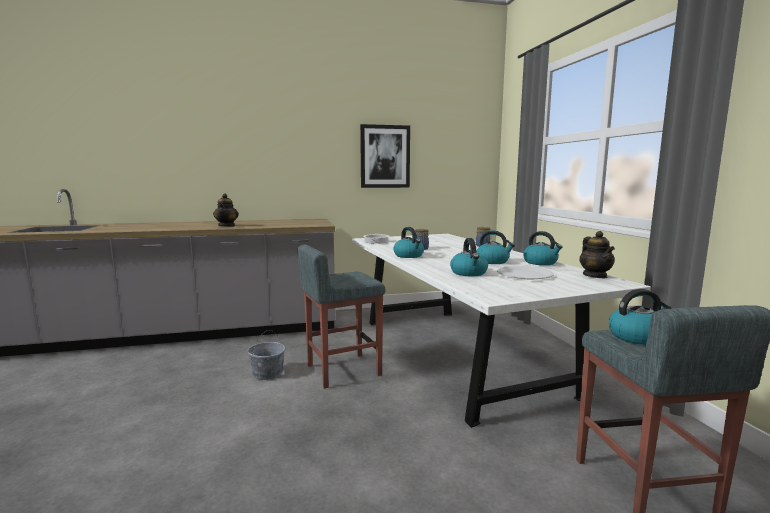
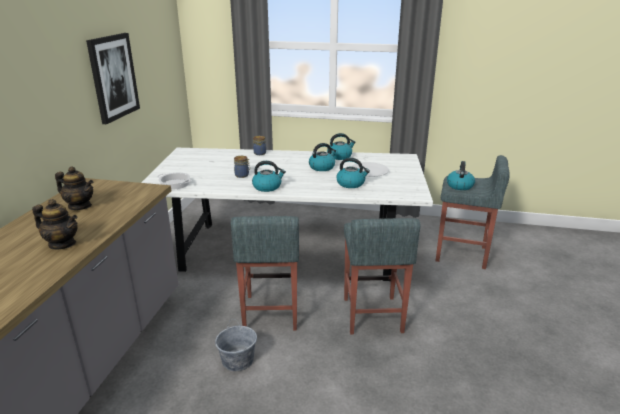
camera: 65 degrees left, 15 degrees up
teapot [579,231,615,278] -> teapot moved to [55,166,93,210]
none -> grey stool [344,218,421,335]

